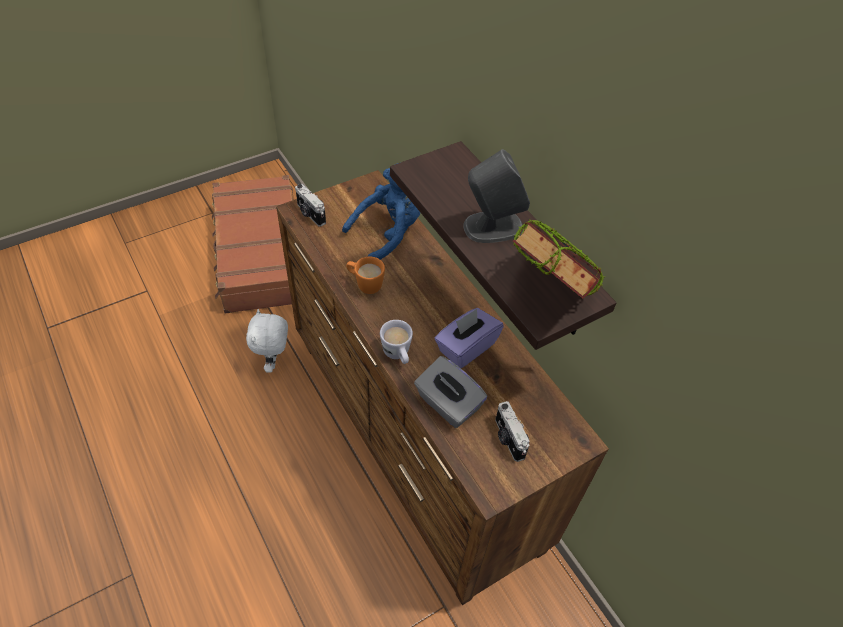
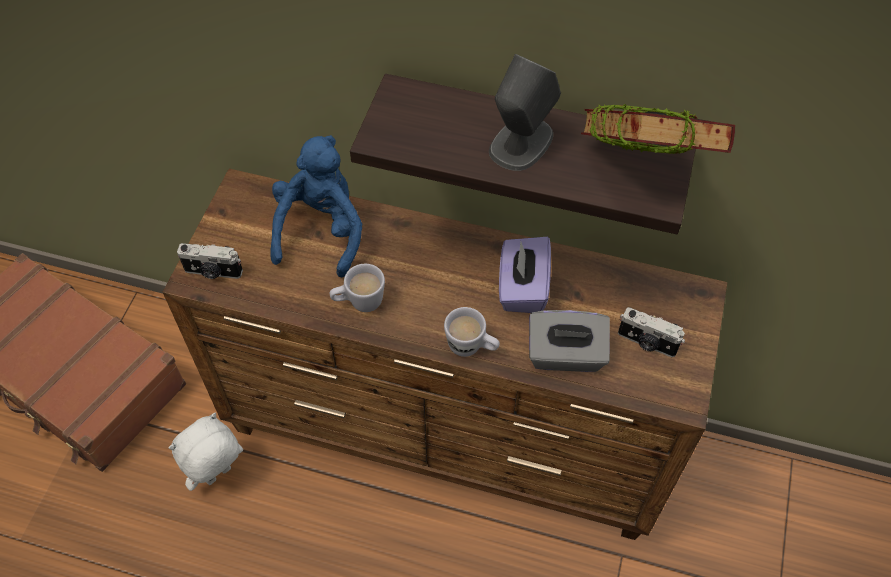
camera: 40 degrees left, 5 degrees up
white plush toy [246,309,288,373] -> white plush toy turned 90 degrees clockwise [169,413,243,491]
orange mug [346,256,385,294] -> white mug [330,264,385,312]

